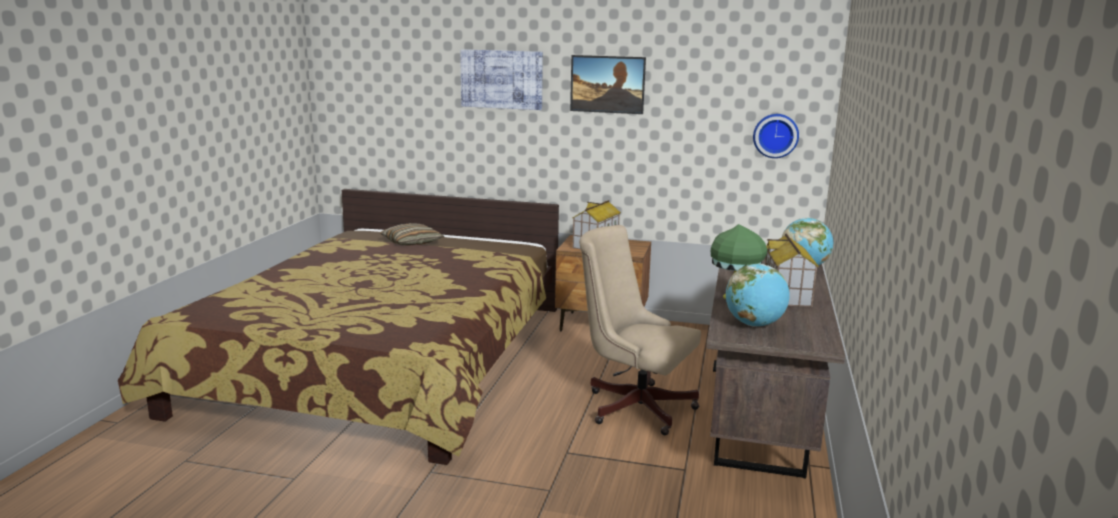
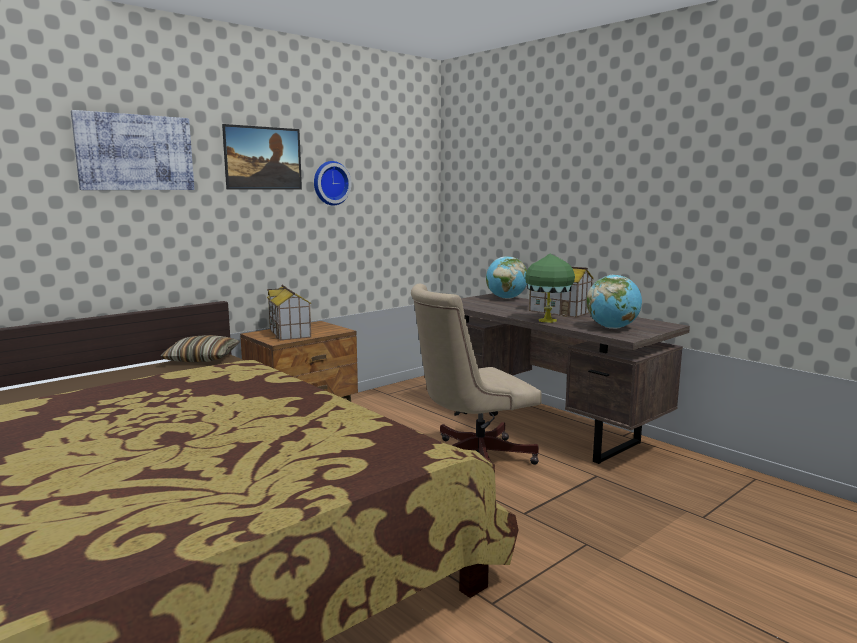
camera: 55 degrees left, 5 degrees down
pillow [380,223,444,245] -> pillow moved to [160,335,240,362]
wall clock [753,114,799,158] -> wall clock moved to [314,161,352,205]

